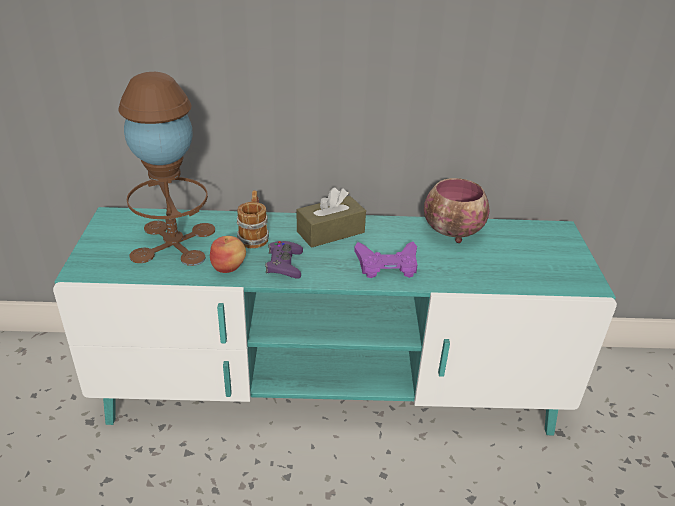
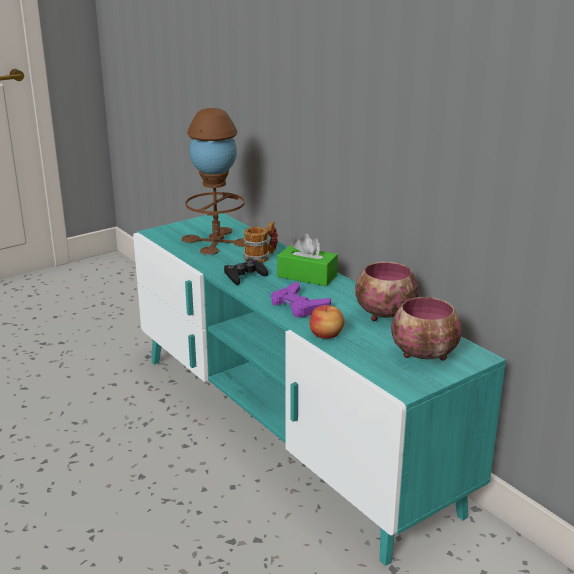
camera: 55 degrees right, 10 degrees down
apple [210,236,246,273] -> apple moved to [309,305,344,339]
purple game controller [265,241,303,279] -> black game controller [224,259,268,285]
brown tissue box [297,187,366,248] -> green tissue box [277,234,338,286]
none -> bowl [391,297,462,360]

